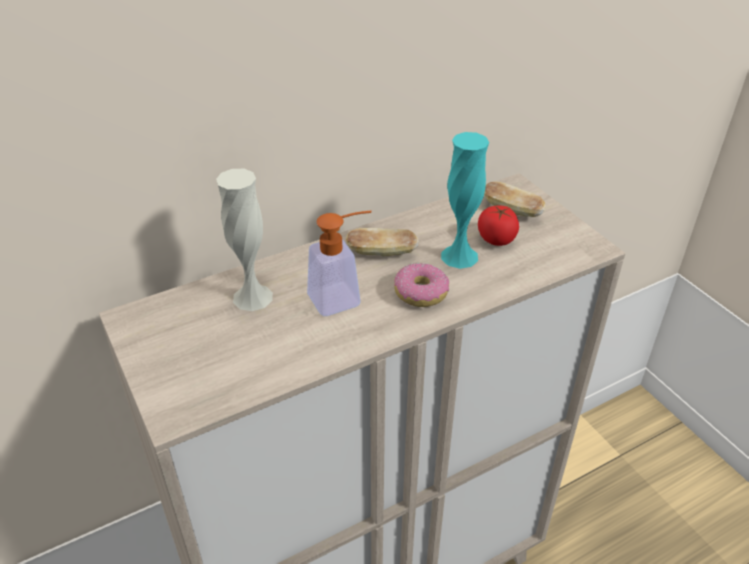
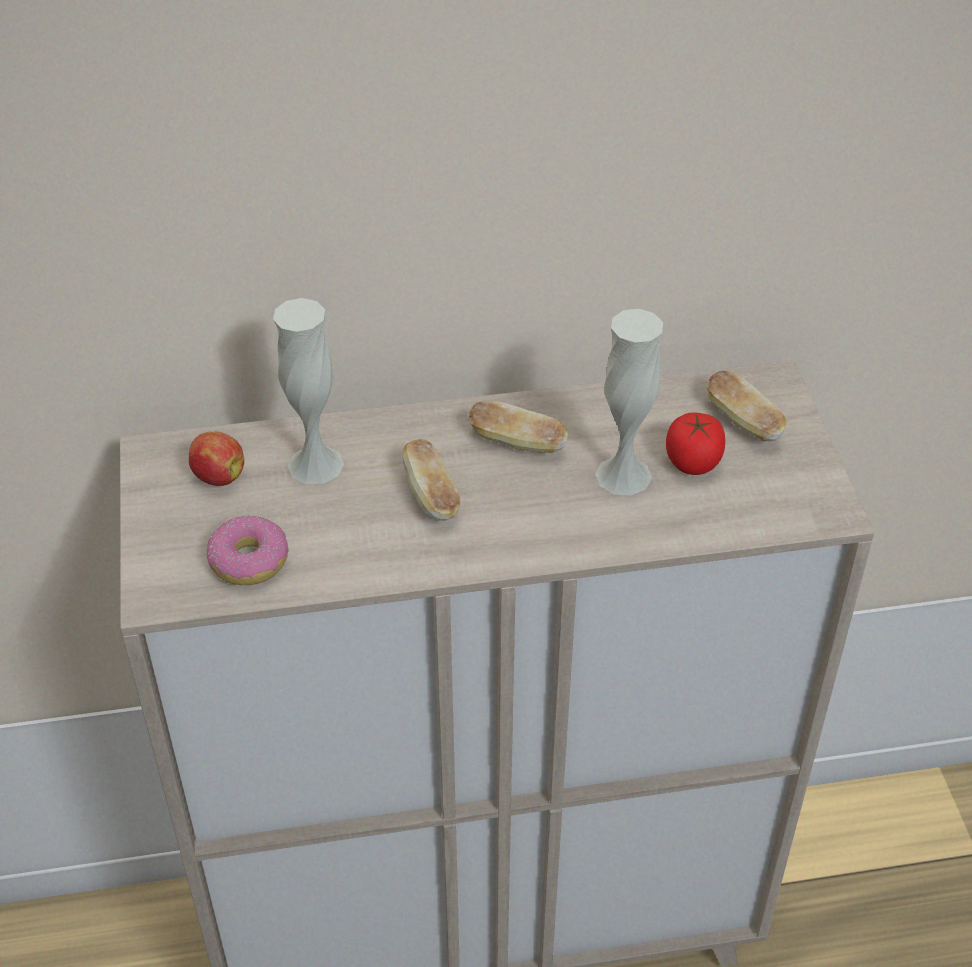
camera: 20 degrees right, 5 degrees up
soap dispenser [307,211,372,316] -> bread [403,439,460,521]
donut [394,263,449,307] -> donut moved to [207,515,288,585]
turquoise vase [441,132,489,269] -> white vase [595,309,663,496]
none -> apple [189,431,244,486]

